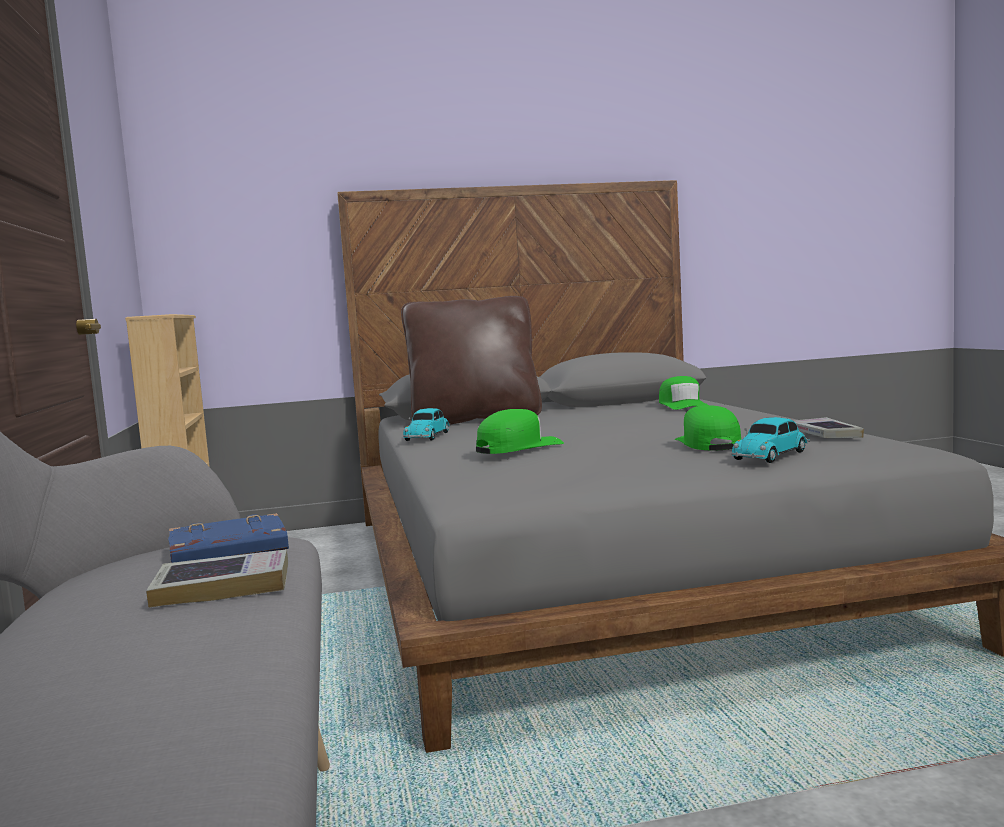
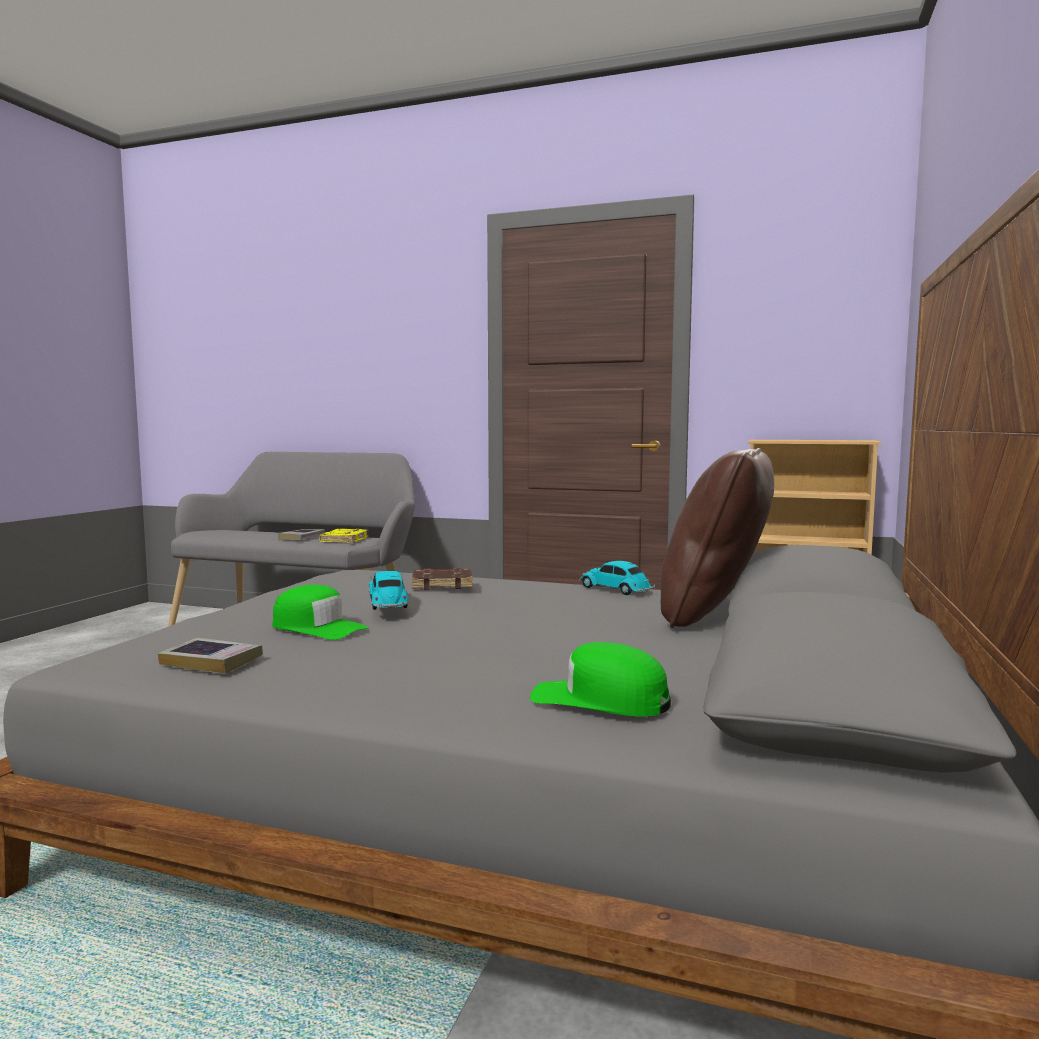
camera: 120 degrees right, 0 degrees up
blue book [168,513,289,563] -> yellow book [319,528,369,543]
green cap [476,409,564,454] -> brown book [412,568,473,590]
toy car [731,417,810,463] -> toy car moved to [369,571,409,610]

